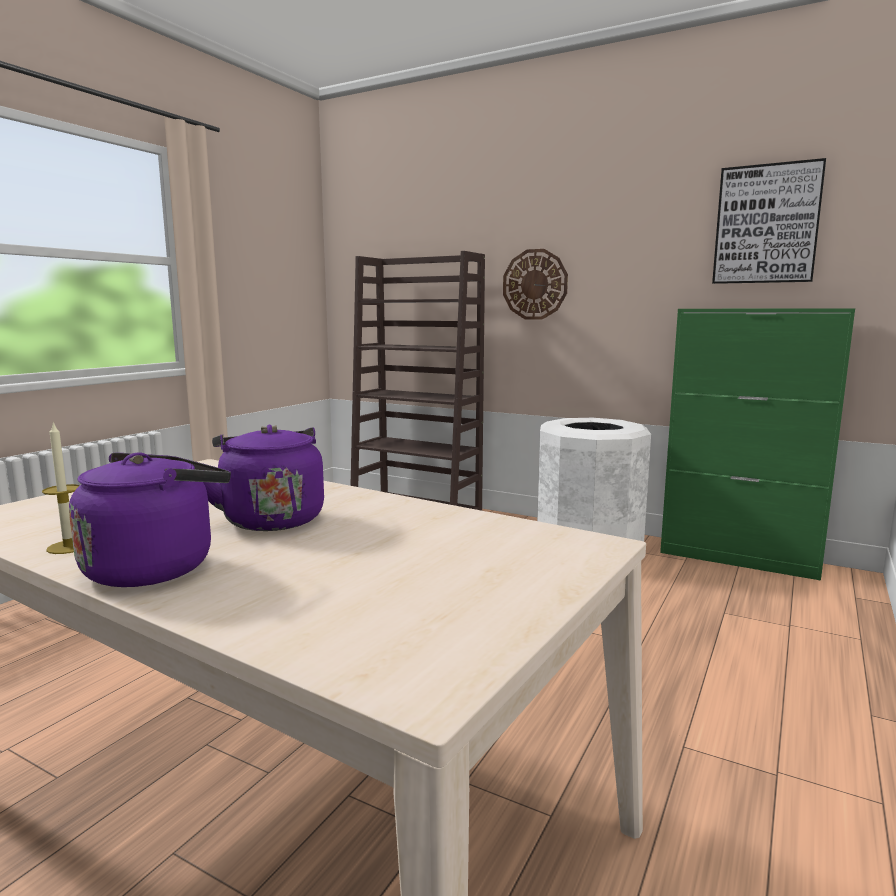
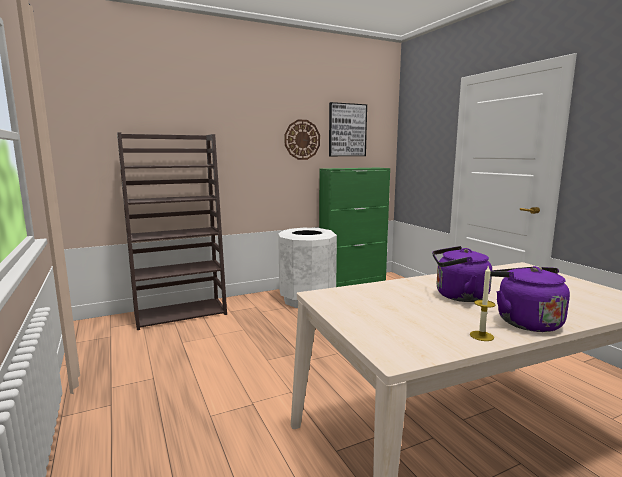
camera: 55 degrees left, 0 degrees up
wall clock [503,249,568,320] -> wall clock moved to [285,120,320,160]

